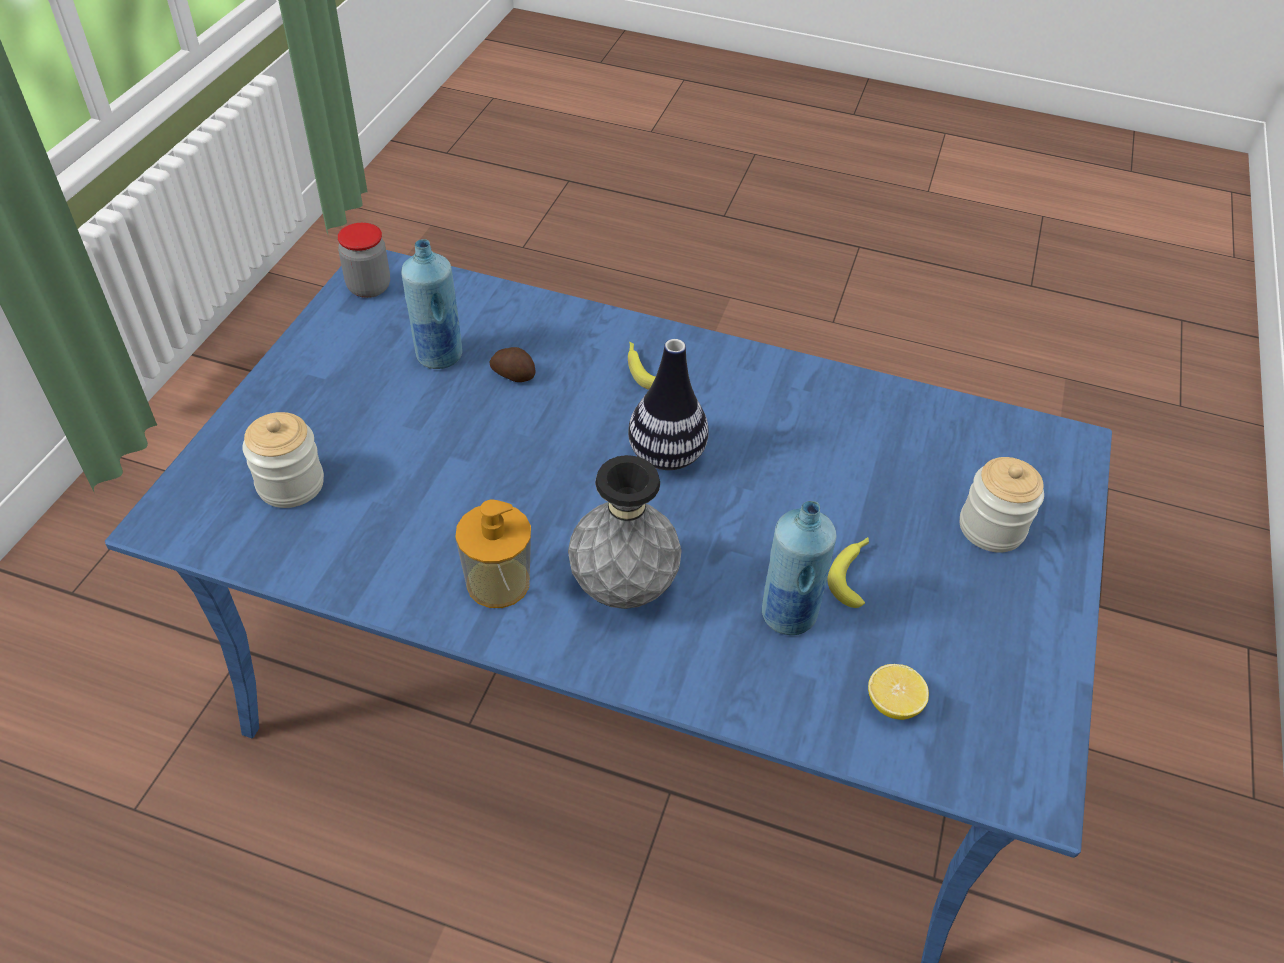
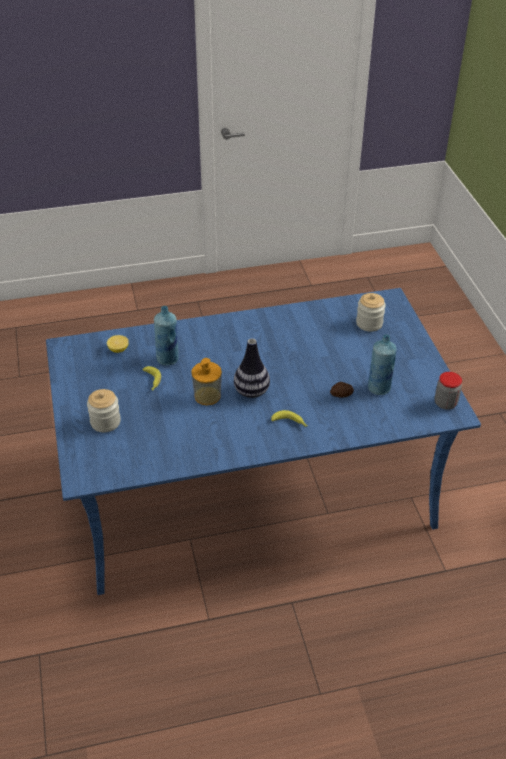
camera: 150 degrees right, 5 degrees down
soap dispenser [455,500,531,608] -> soap dispenser moved to [191,358,222,405]
grey vase [568,455,682,609] -> none

